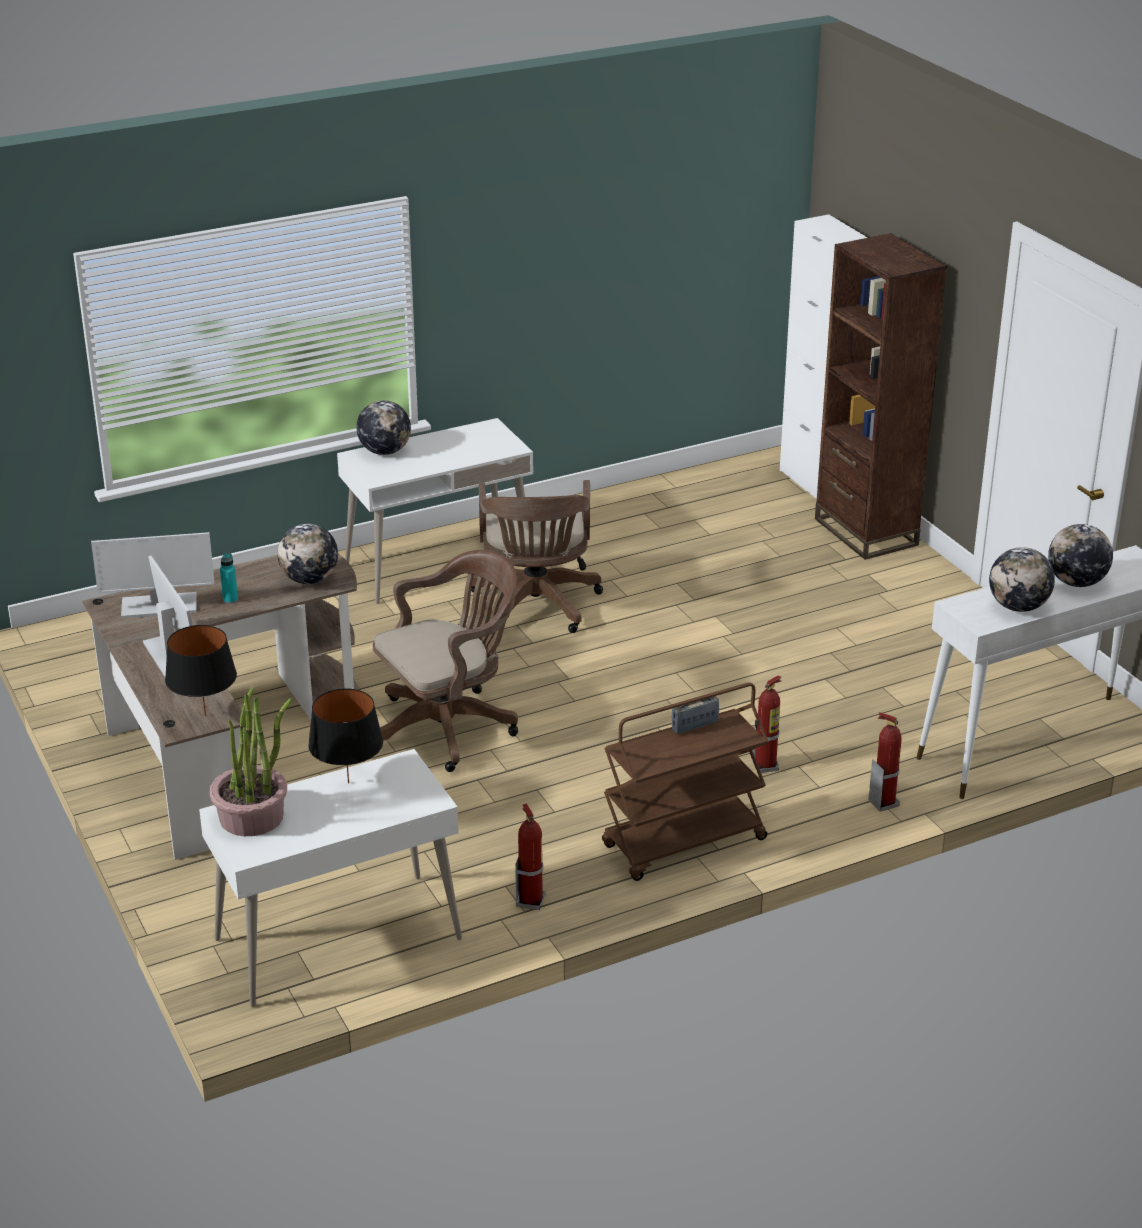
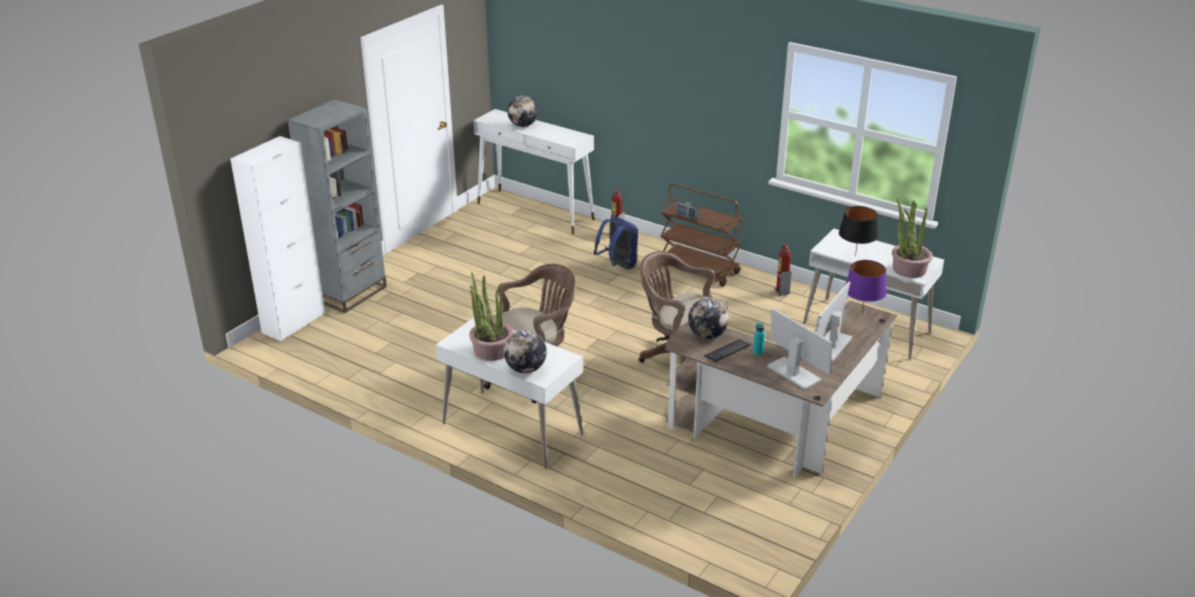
camera: 120 degrees left, 0 degrees up
black table lamp [165,625,237,716] -> purple table lamp [845,260,887,314]
fire extinguisher [752,675,782,773] -> blue backpack [594,216,638,269]
brown bookcase [815,233,947,560] -> grey bookcase [288,99,387,313]
globe [989,547,1055,612] -> none
none -> potted plant [469,272,514,361]
none -> keyboard [704,339,751,363]

